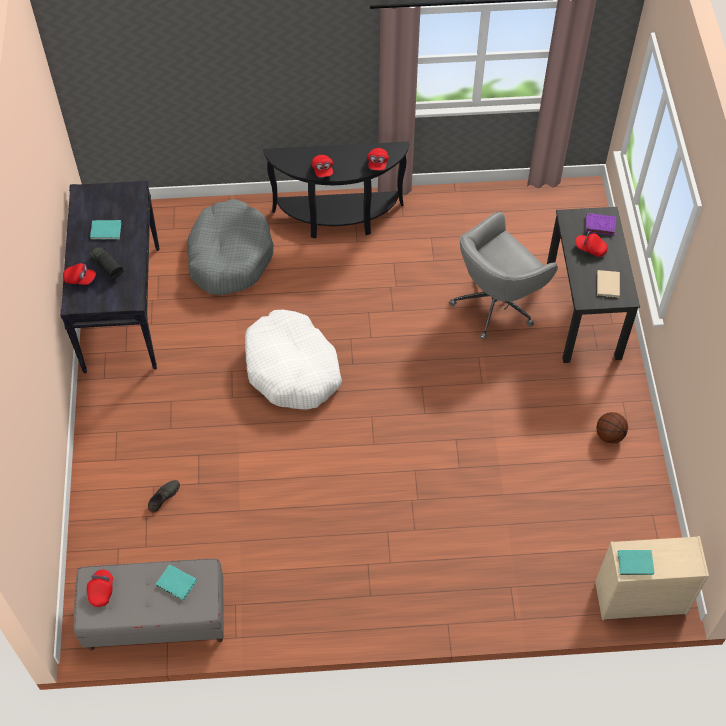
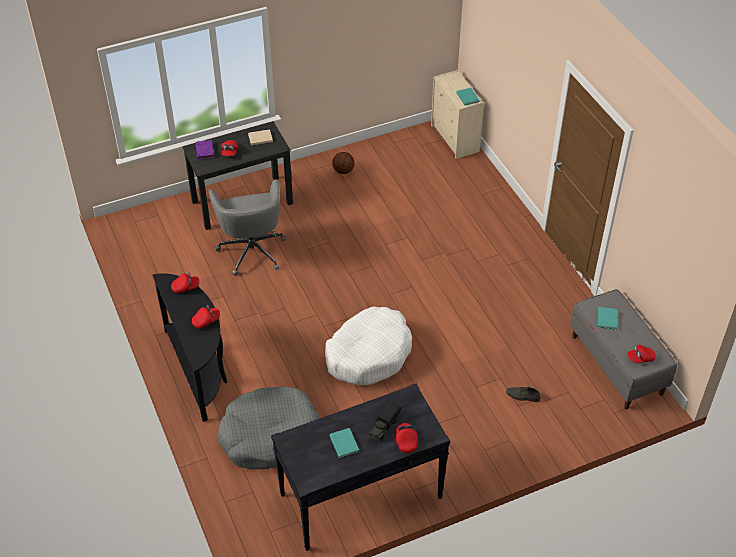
camera: 110 degrees left, 10 degrees down
grey office chair [449,212,558,340] -> grey office chair turned 45 degrees clockwise [208,179,286,276]

